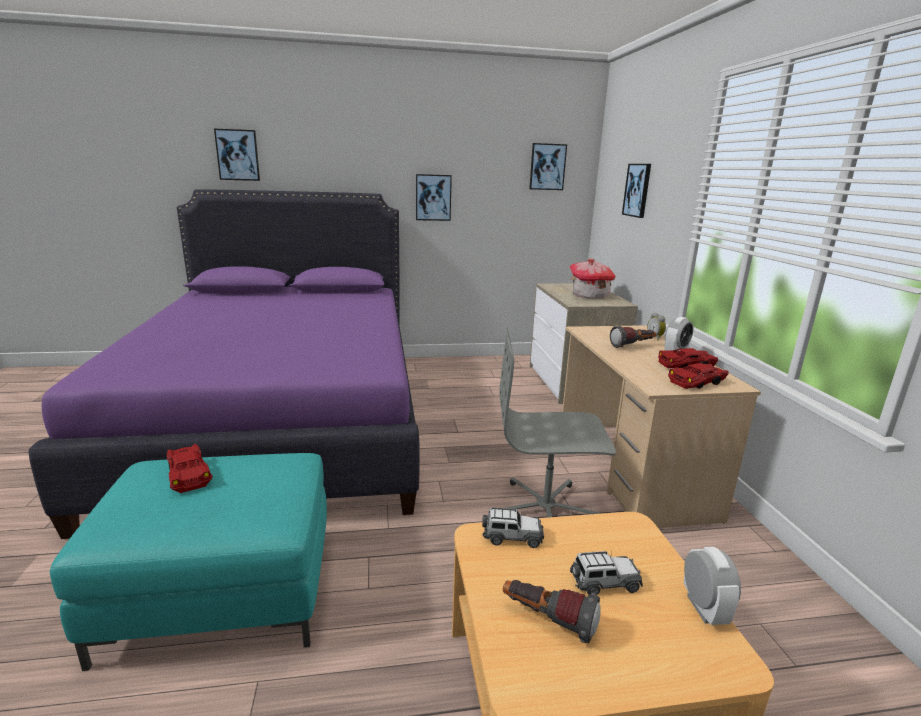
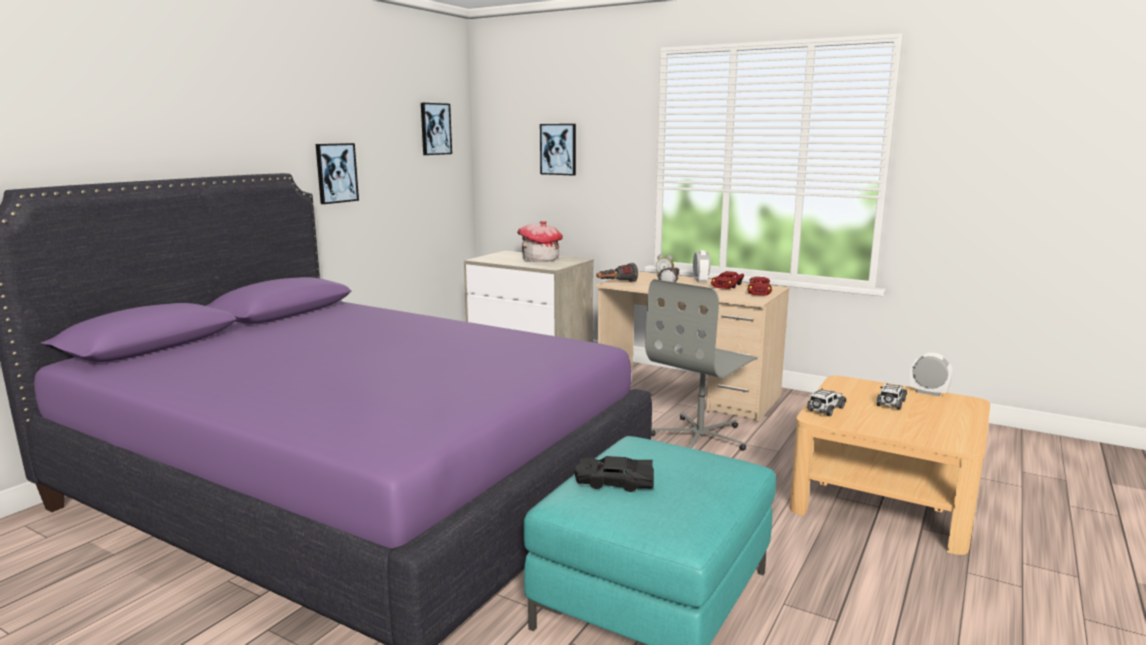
camera: 50 degrees left, 5 degrees down
red toy car [166,444,213,493] -> black toy car [575,456,654,492]
picture [214,129,260,181] -> none
flashlight [503,580,601,643] -> flashlight moved to [596,263,638,282]

